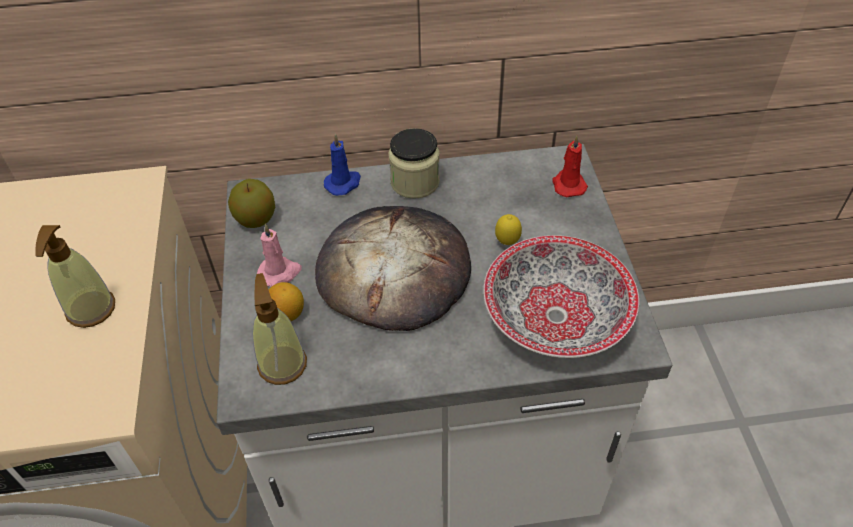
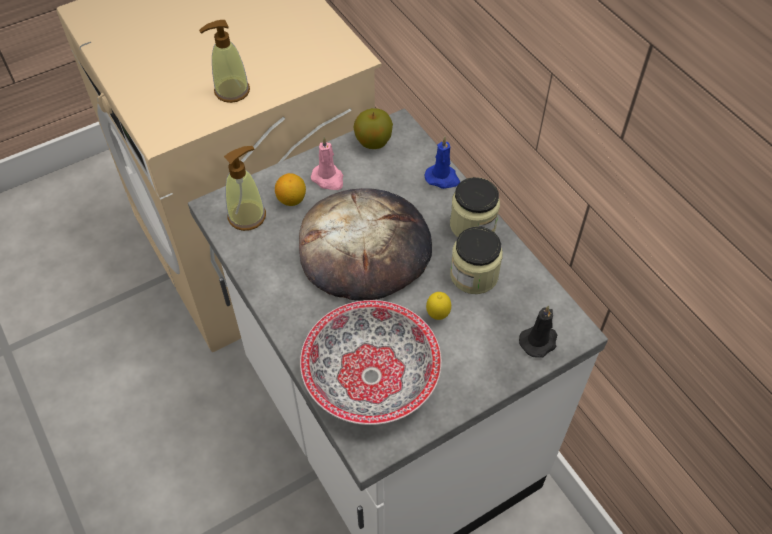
camera: 65 degrees right, 5 degrees up
red candle [553,135,588,197] -> black candle [519,305,557,358]
none -> jar [450,227,503,294]

